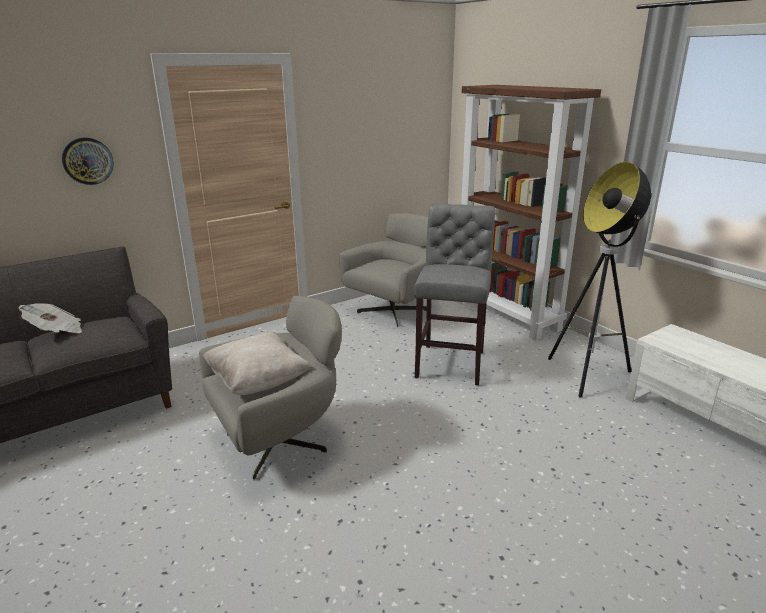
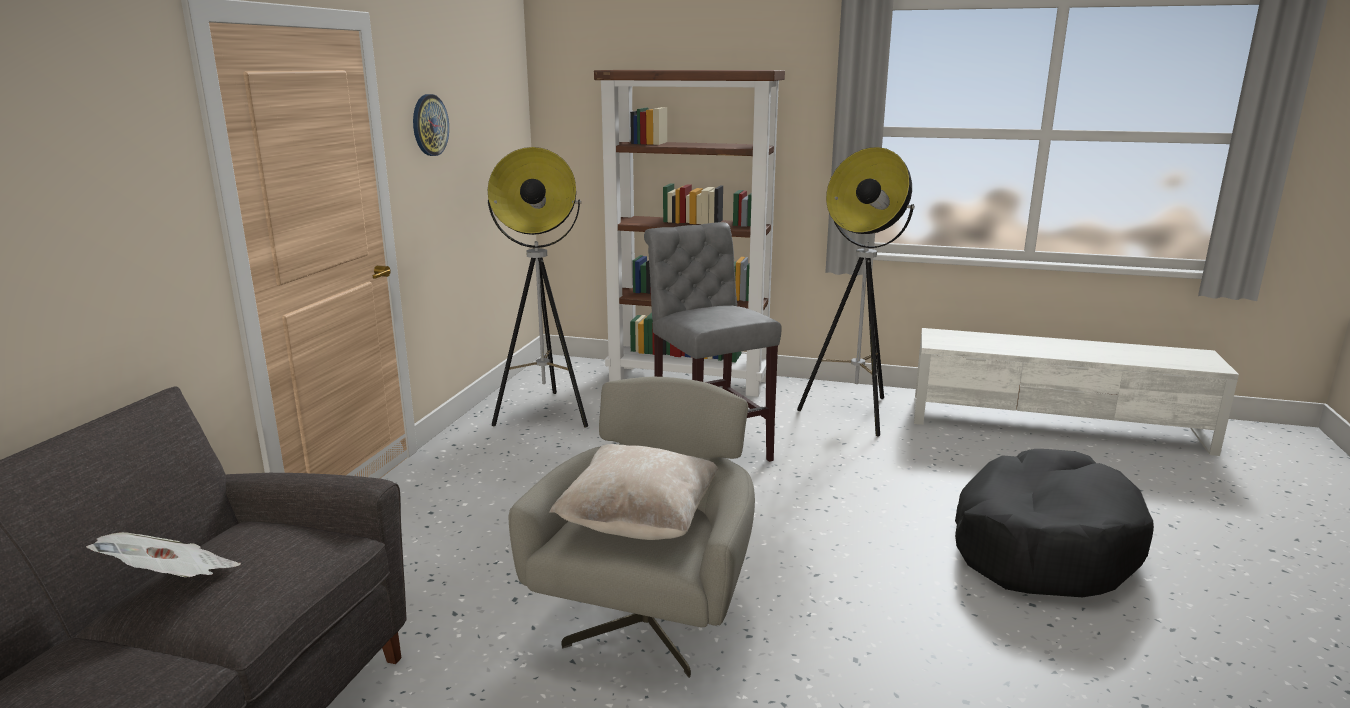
camera: 40 degrees left, 5 degrees down
wall clock [62,137,114,185] -> wall clock moved to [413,94,449,156]
grey armchair [339,213,428,327] -> floor lamp [487,147,588,428]
none -> black dog bed [955,449,1154,597]

